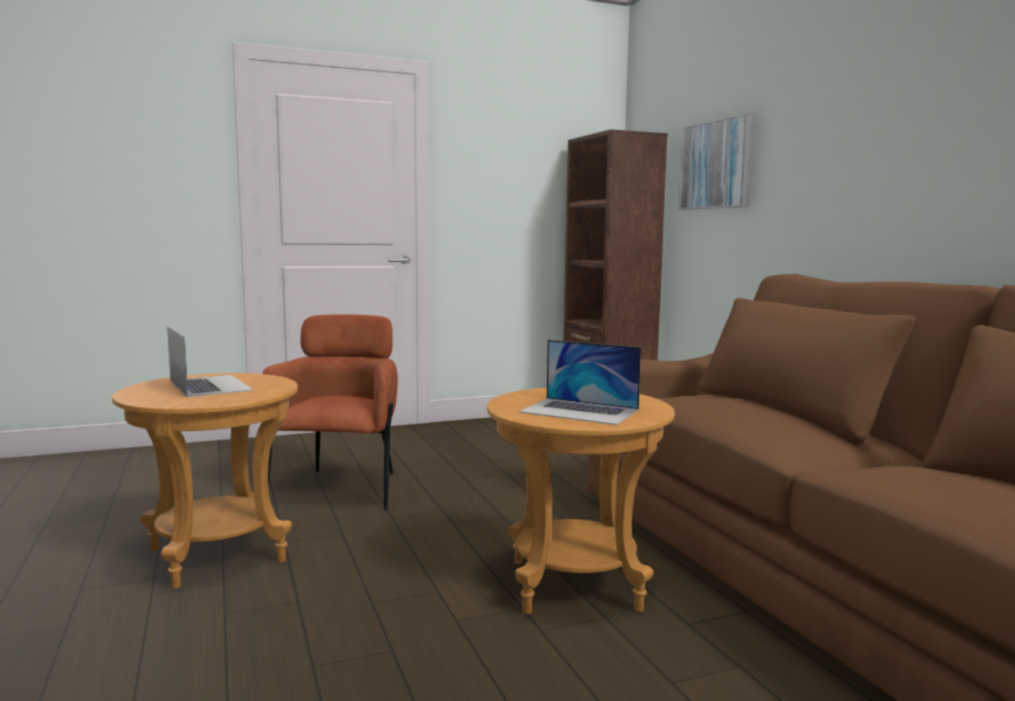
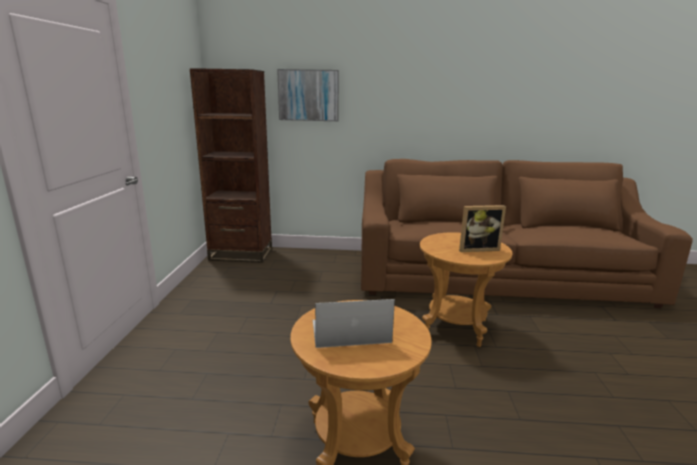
camera: 65 degrees left, 10 degrees up
brown armchair [262,314,398,509] -> none
laptop [519,340,641,425] -> picture frame [459,205,506,252]

